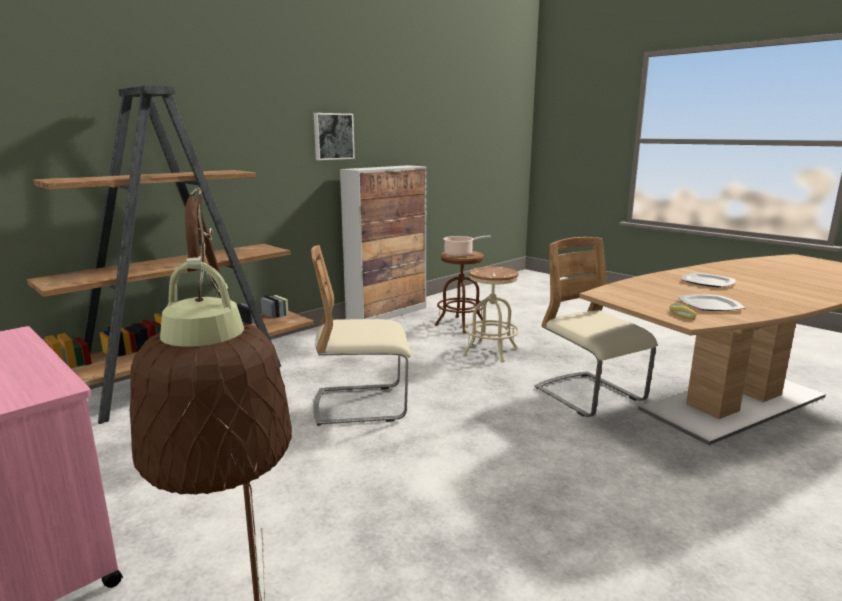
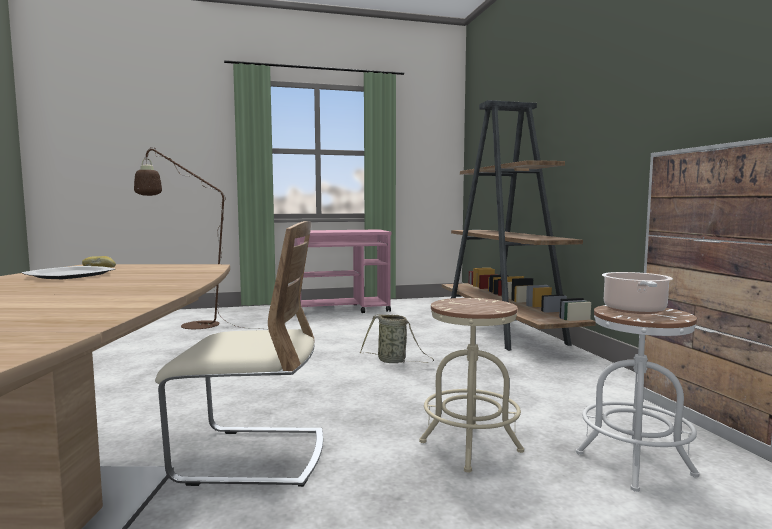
camera: 120 degrees right, 10 degrees down
beige chair [311,245,411,426] -> basket [360,314,434,363]
picture [314,113,355,160] -> none
brown stool [435,251,484,333] -> white stool [576,305,700,492]
plate [681,273,736,287] -> none

